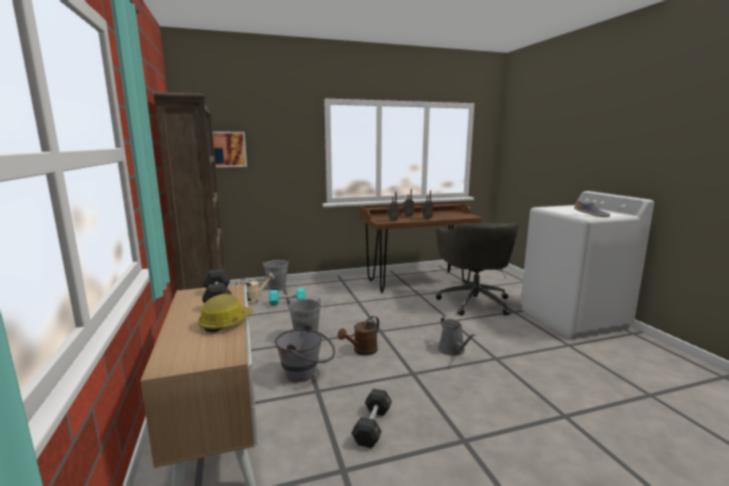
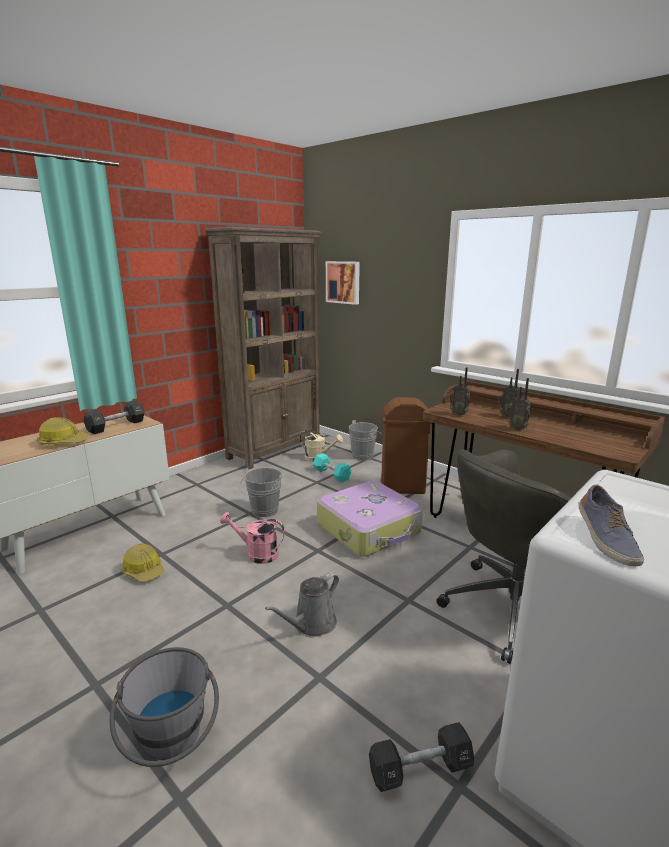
camera: 60 degrees right, 5 degrees up
grey bucket [275,324,335,382] -> grey bucket moved to [109,647,219,767]
brown watering can [338,316,379,356] -> pink watering can [220,512,285,564]
black dumbbell [351,389,392,448] -> black dumbbell moved to [369,722,474,792]
none -> hard hat [121,544,164,582]
none -> suitcase [317,481,423,556]
none -> brown trash can [381,397,432,494]

